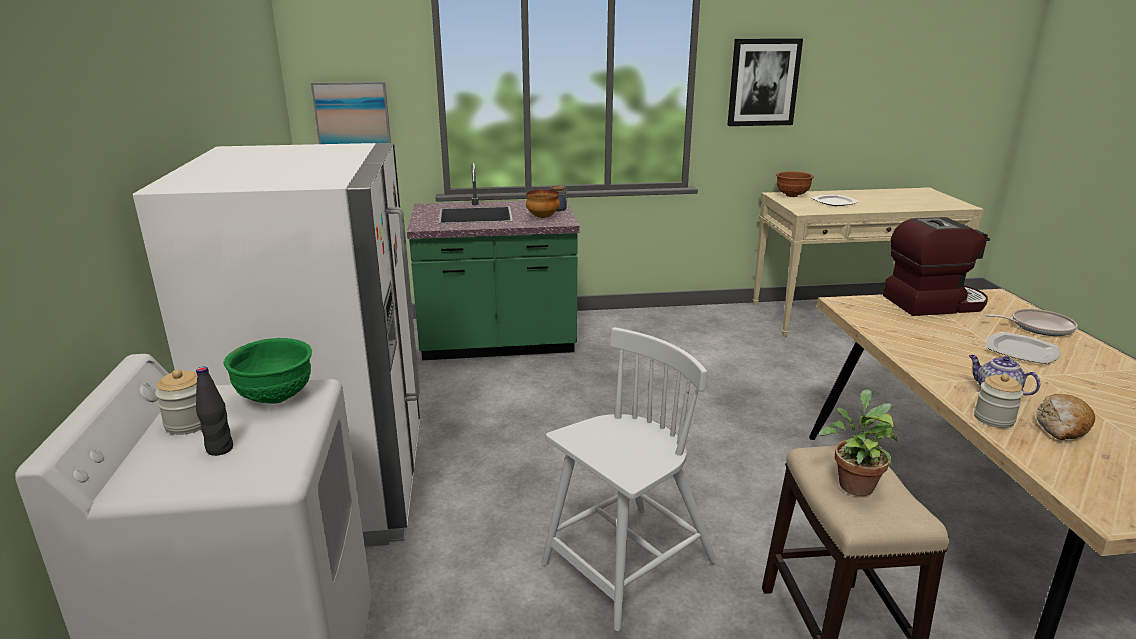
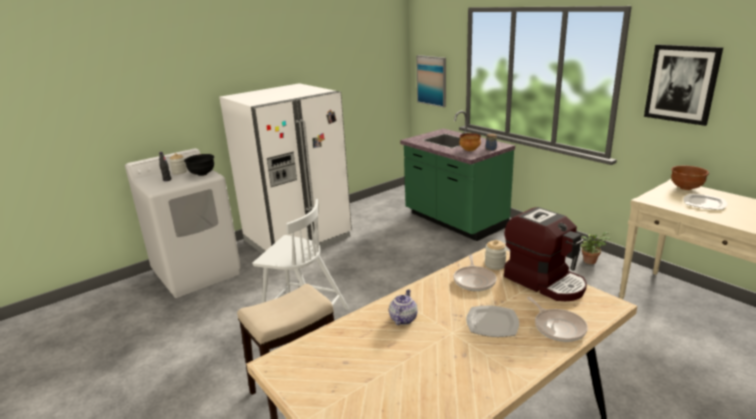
camera: 60 degrees right, 0 degrees up
green bowl [223,338,312,404] -> black bowl [184,154,214,176]
potted plant [819,389,897,496] -> potted plant moved to [580,232,610,264]
jar [974,374,1024,428] -> jar moved to [485,240,507,270]
bread [1036,394,1095,440] -> none
none -> frying pan [453,255,497,291]

